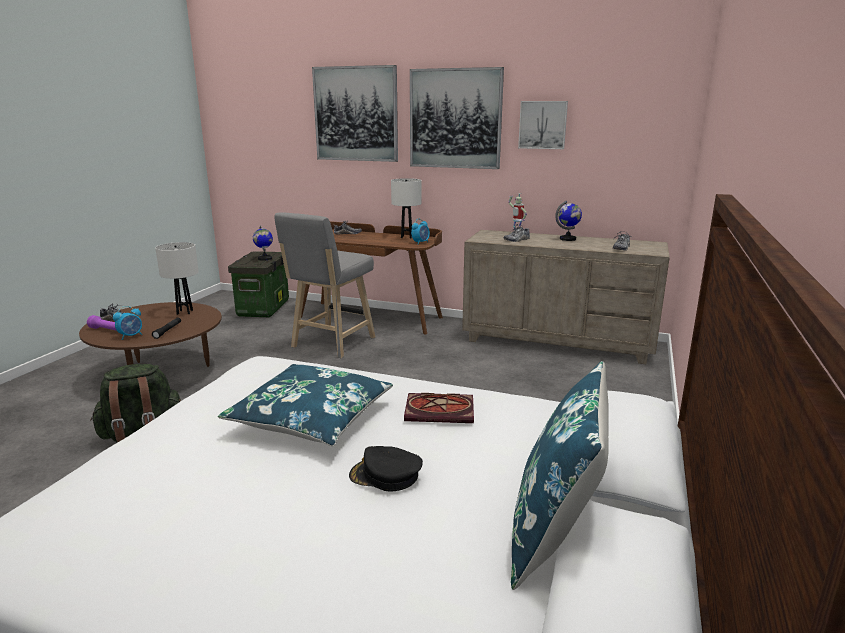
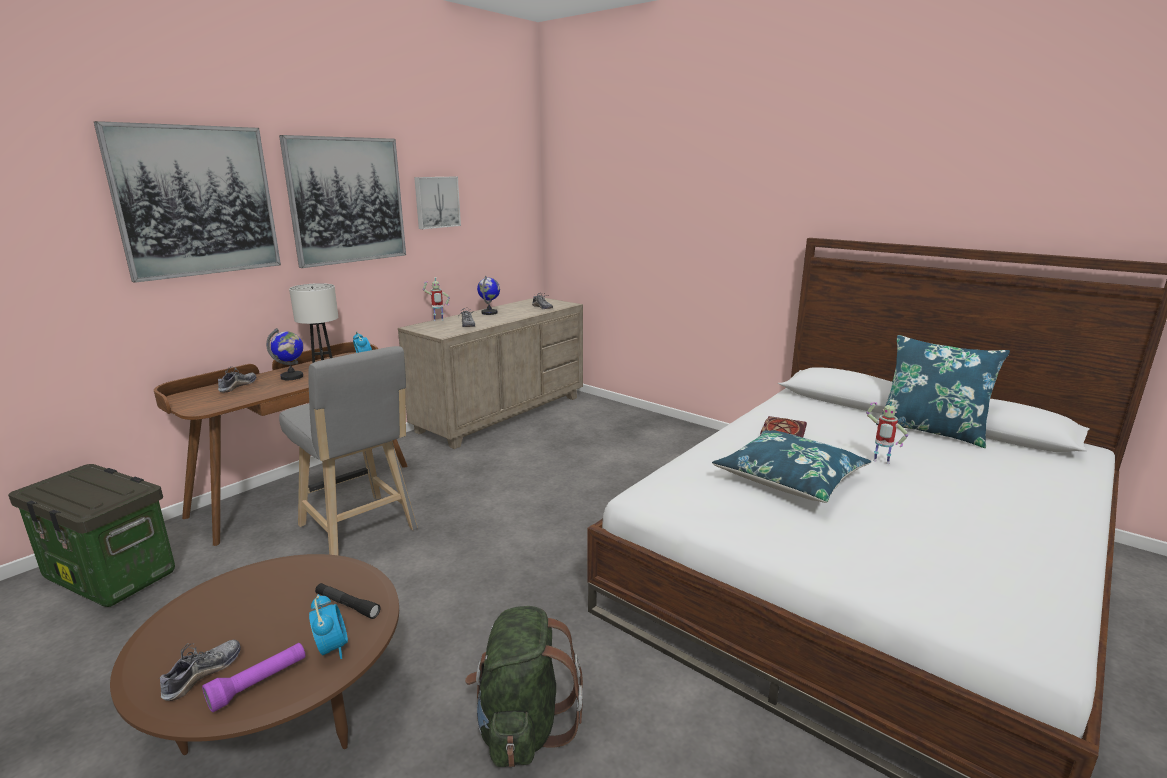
camera: 70 degrees left, 0 degrees up
white table lamp [155,242,199,315] -> none
globe [253,226,273,261] -> globe moved to [266,328,303,380]
black cap [349,446,423,492] -> toy robot [866,399,908,464]

